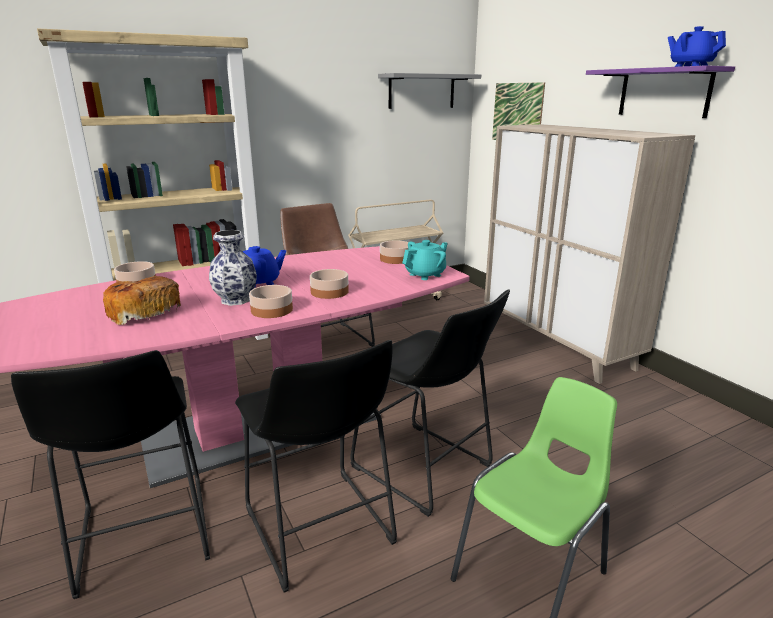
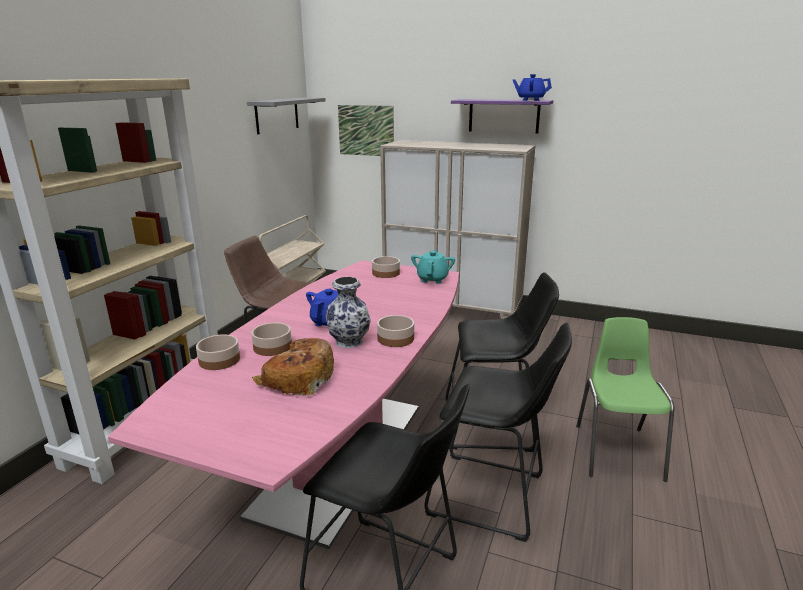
camera: 40 degrees left, 0 degrees up
bowl [310,269,349,299] -> bowl moved to [251,323,292,356]

